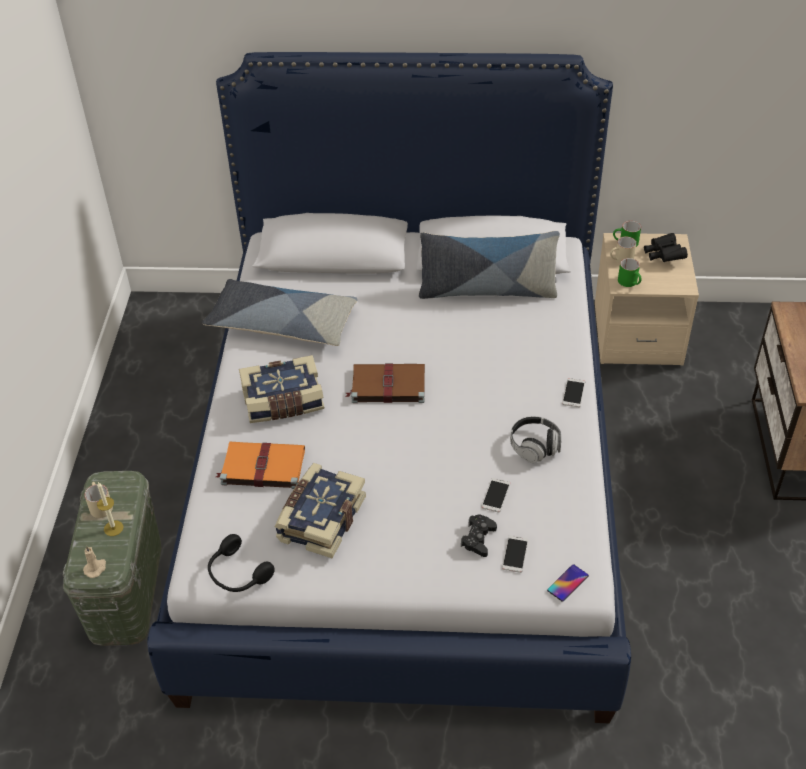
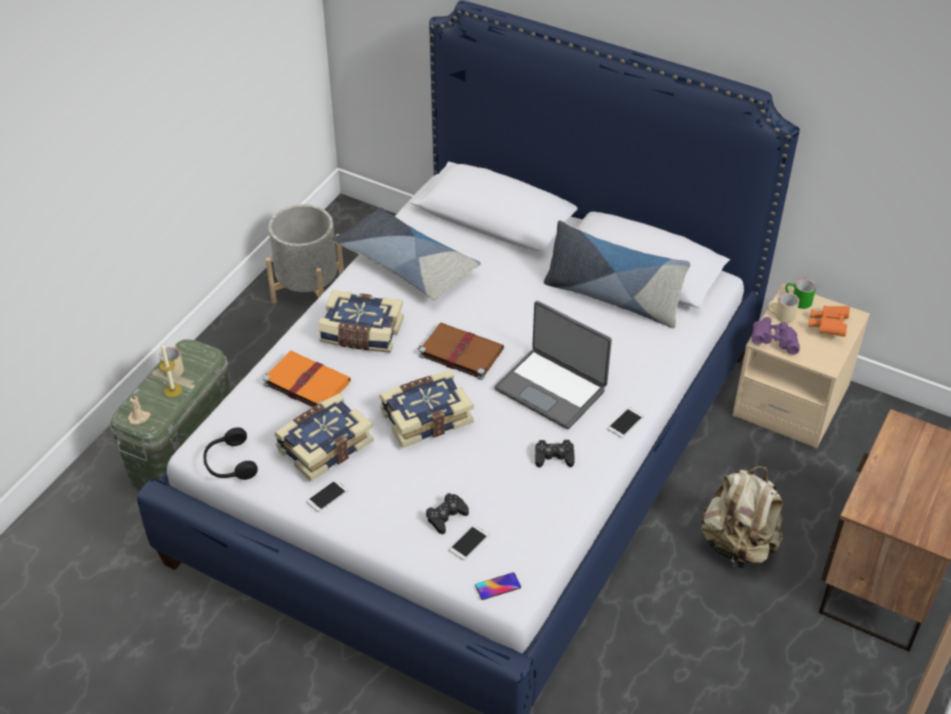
camera: 25 degrees right, 0 degrees up
phone [481,478,510,513] -> phone moved to [306,480,348,512]
headphones [510,416,561,463] -> black game controller [535,440,575,467]
green mug [618,258,642,287] -> purple binoculars [752,317,800,355]
black binoculars [644,233,688,262] -> orange binoculars [809,305,850,337]
none -> grey planter [266,204,344,304]
none -> book [379,370,473,448]
none -> laptop [494,301,612,429]
none -> beige backpack [701,466,783,569]

